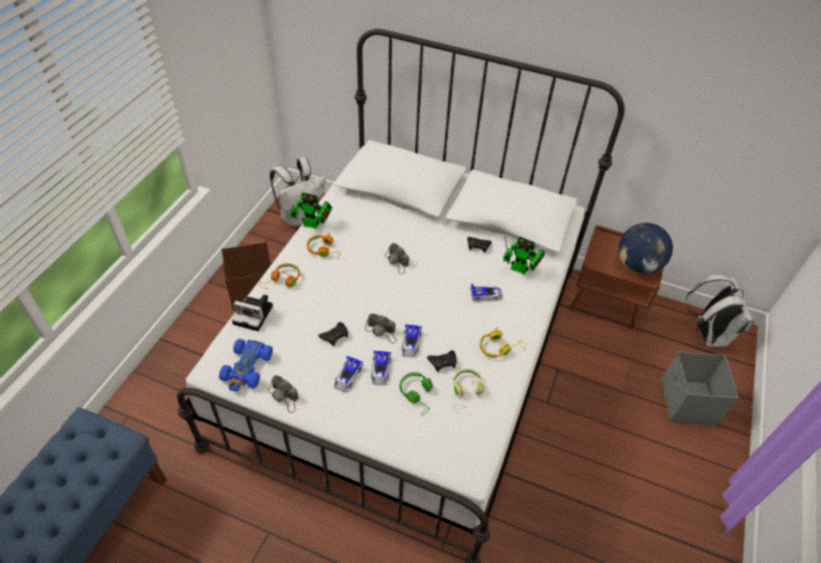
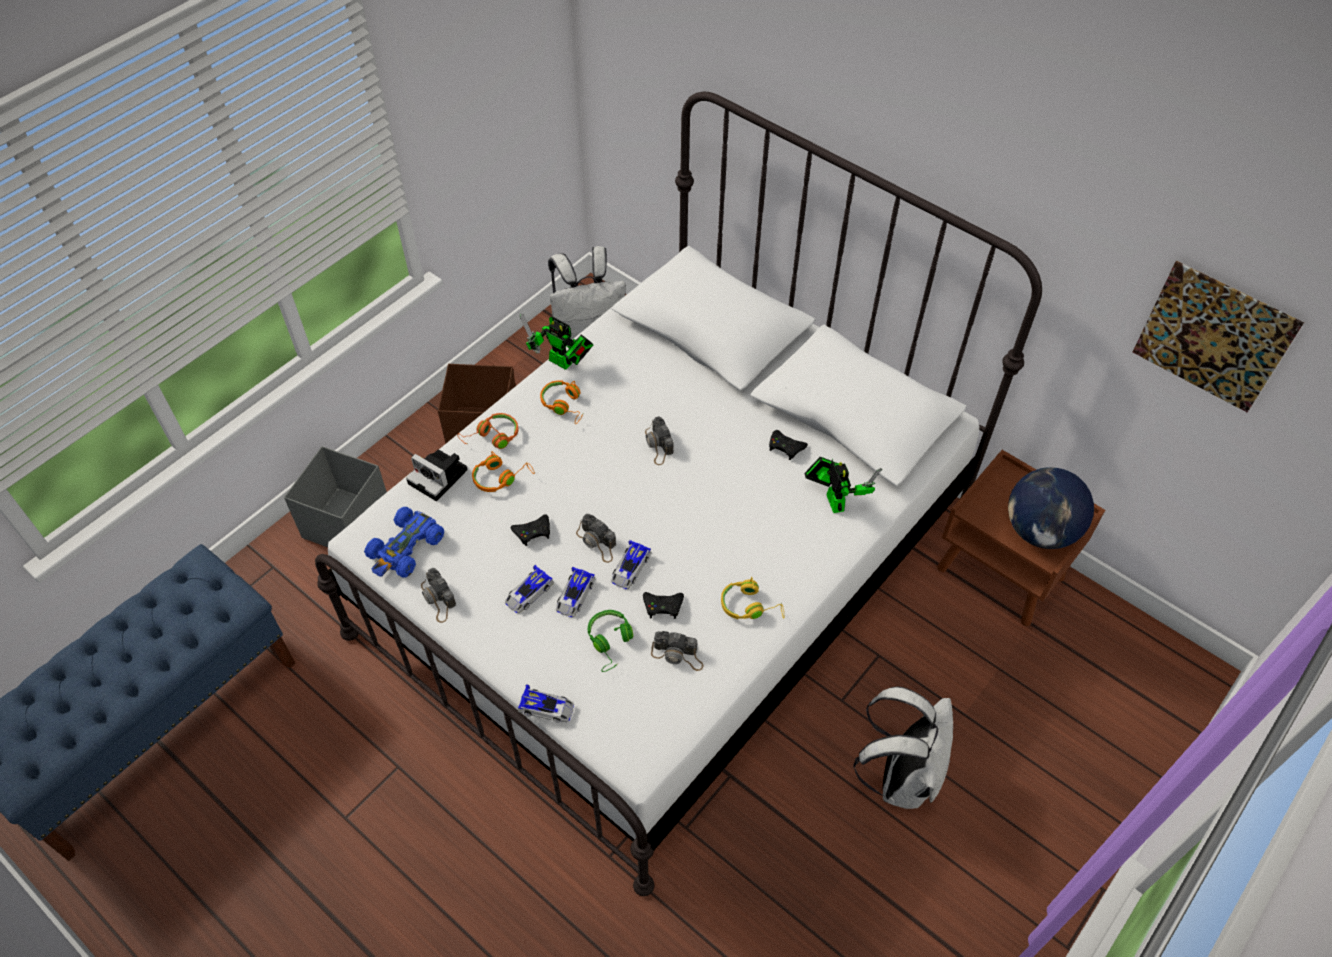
camera: 20 degrees right, 5 degrees up
beige headphones [453,369,484,409] -> camera [651,631,704,671]
toy car [470,284,503,302] -> toy car moved to [518,684,574,723]
toy robot [503,235,545,275] -> toy robot turned 150 degrees counterclockwise [804,457,882,513]
grey storage box [661,351,739,425] -> grey storage box moved to [284,446,387,547]
white backpack [686,274,754,347] -> white backpack moved to [853,687,953,809]
none -> orange headphones [472,451,535,492]
none -> picture [1133,261,1304,412]

